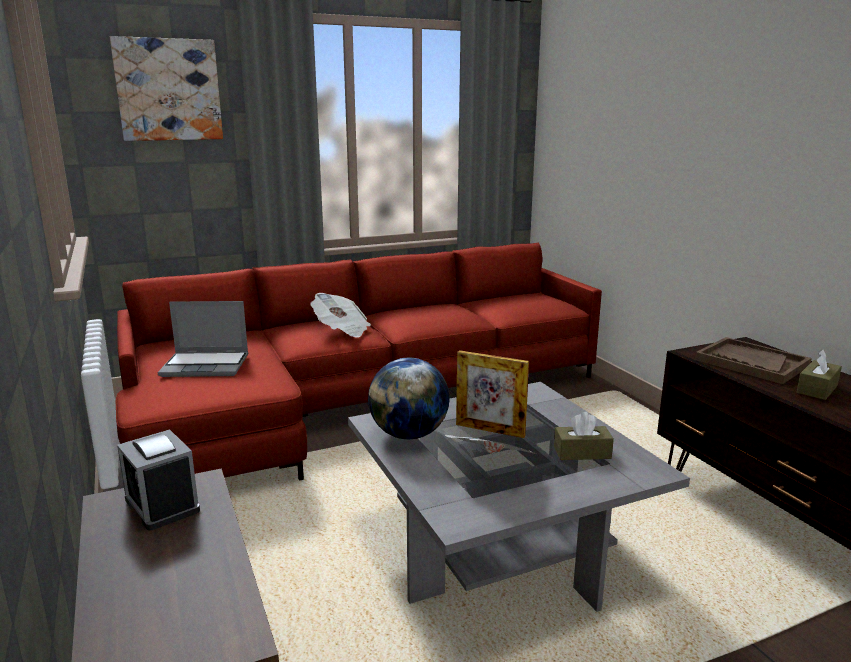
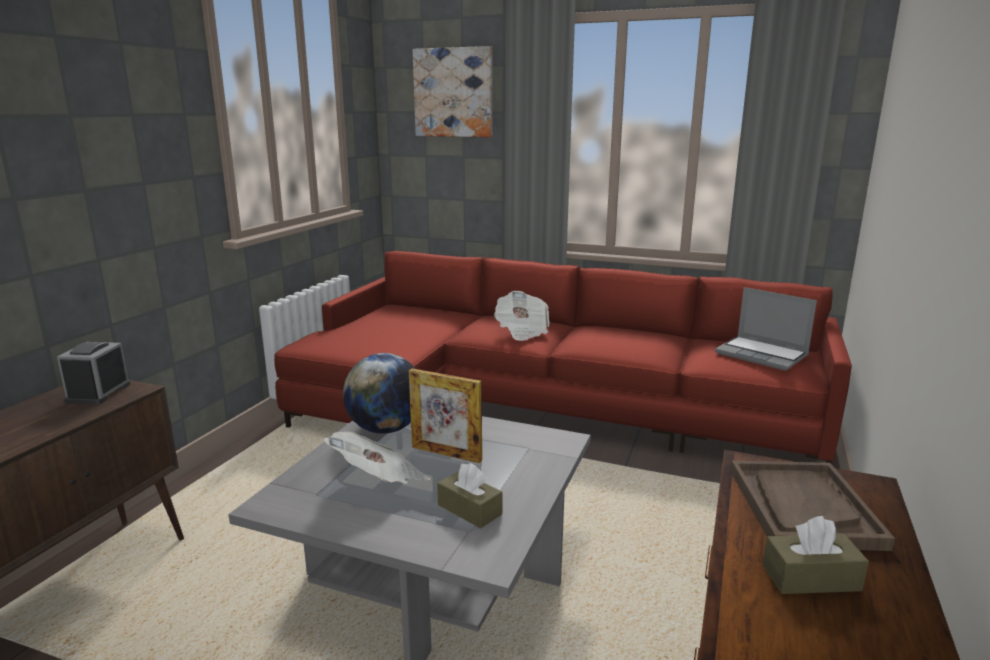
camera: 45 degrees right, 0 degrees up
laptop [158,301,248,377] -> laptop moved to [715,287,817,371]
picture frame [456,350,529,438] -> picture frame turned 45 degrees counterclockwise [409,368,482,463]

